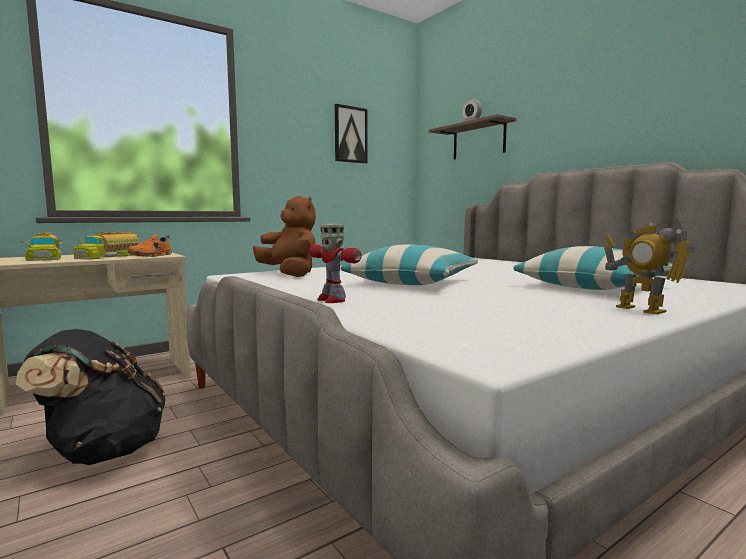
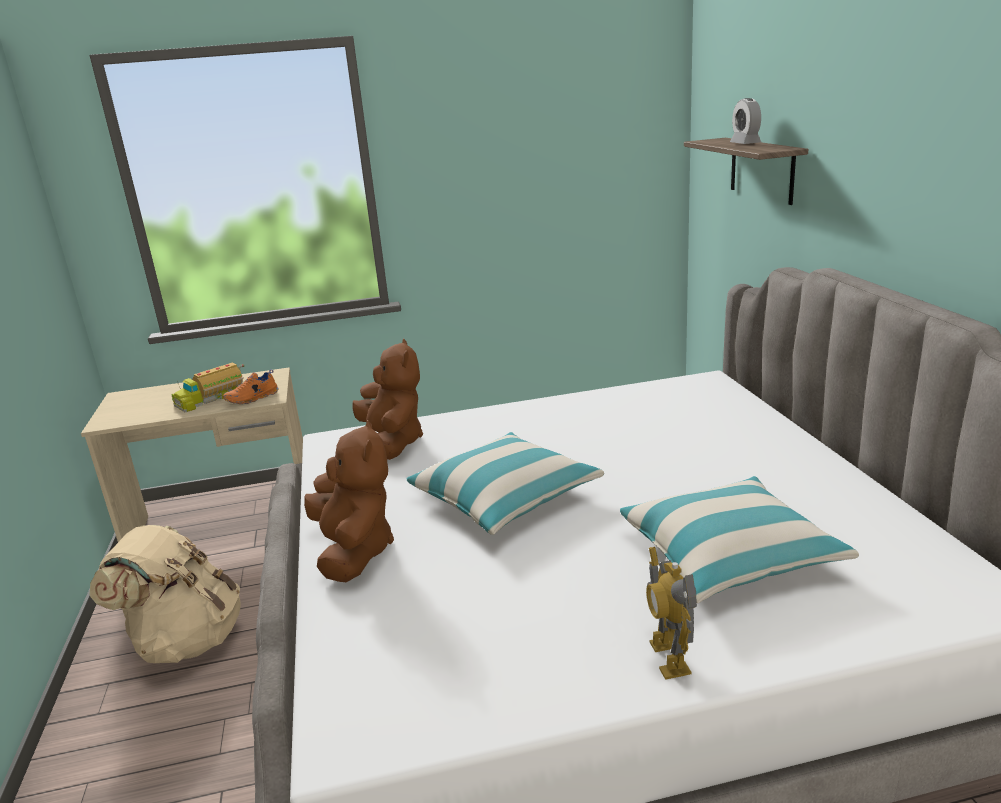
camera: 25 degrees right, 15 degrees up
black backpack [16,329,166,465] -> beige backpack [89,525,241,663]
toy truck [21,232,63,261] -> none
toy robot [309,224,362,303] -> brown plush toy [304,420,394,582]
picture [335,104,368,164] -> none

